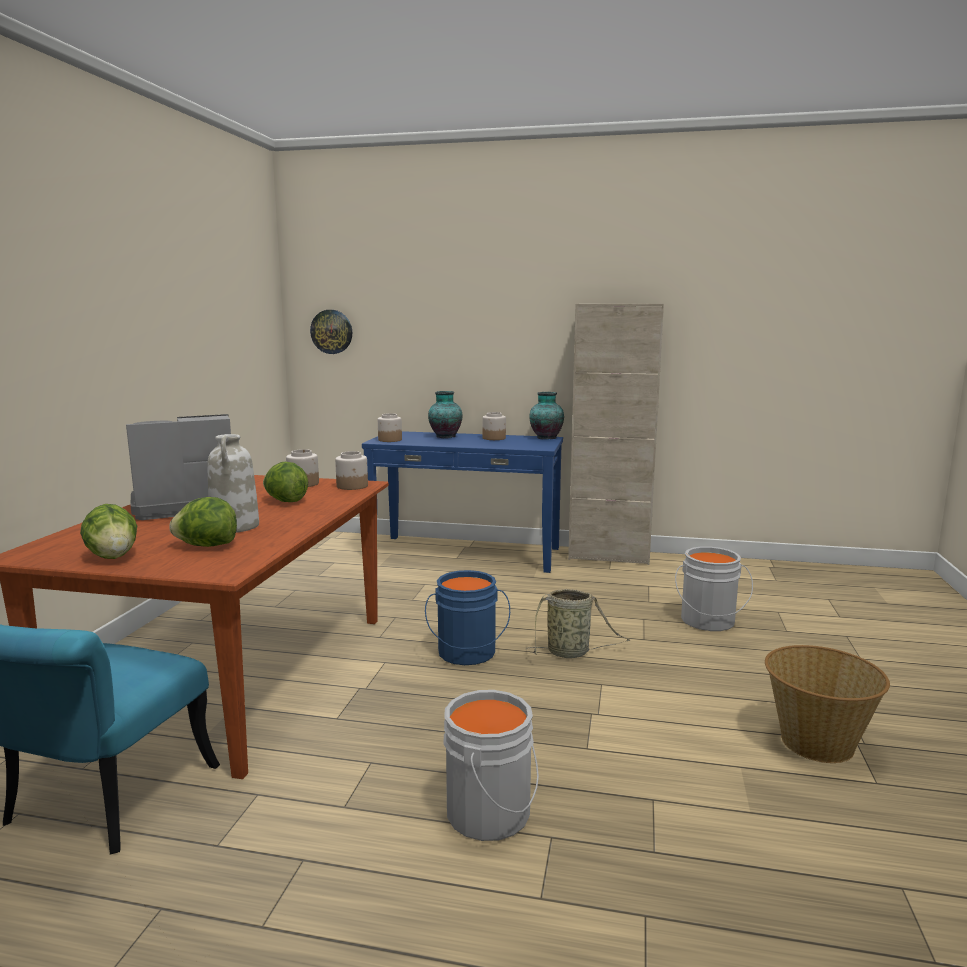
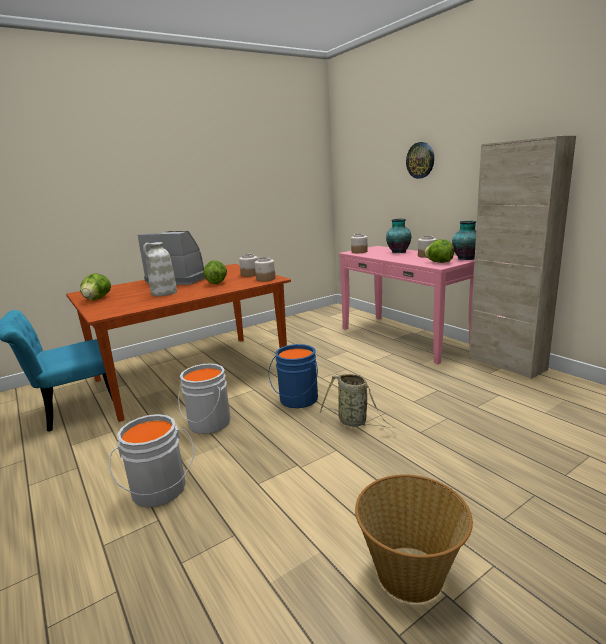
camera: 45 degrees right, 5 degrees up
lettuce [169,497,237,547] -> lettuce moved to [424,239,454,263]
wall clock [310,310,352,354] -> wall clock moved to [406,142,434,179]
blue console table [362,431,563,573] -> pink console table [339,246,475,364]
grey bucket [675,546,753,631] -> grey bucket moved to [178,363,231,434]

